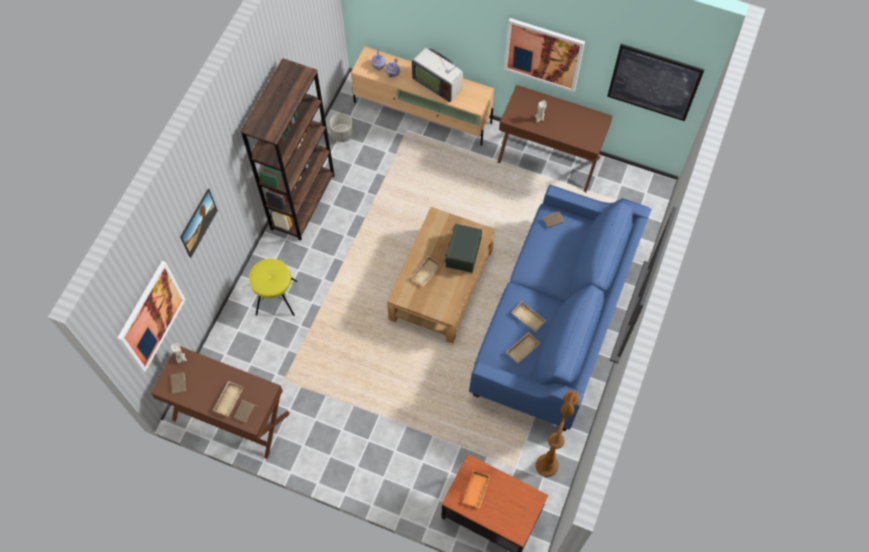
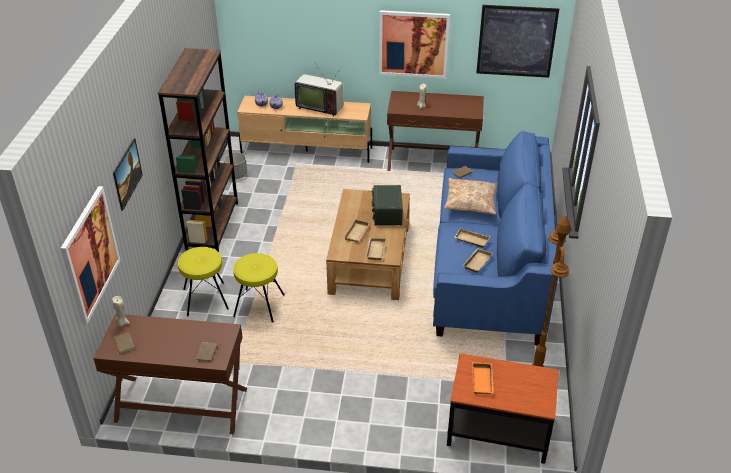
camera: 15 degrees left, 25 degrees down
beige tray [213,381,244,417] -> beige tray moved to [366,238,386,260]
none -> yellow stool [233,253,285,323]
none -> beige pillow [444,178,498,215]

